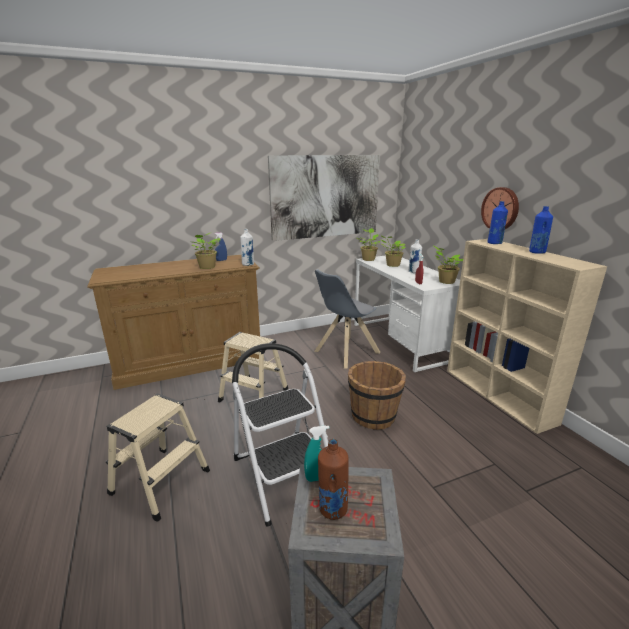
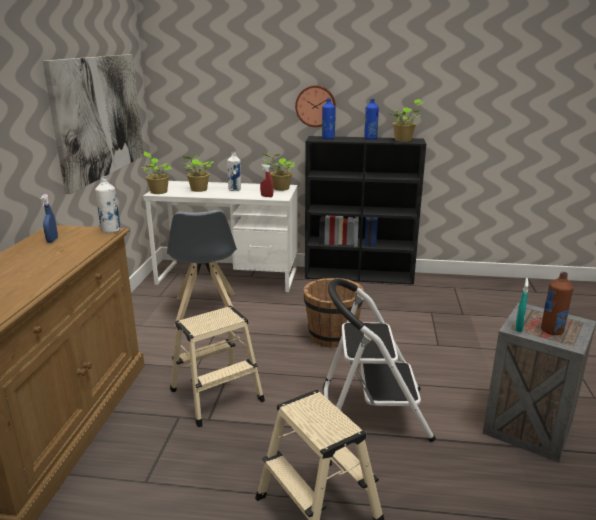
camera: 60 degrees left, 0 degrees up
potted plant [192,232,220,269] -> potted plant moved to [390,99,424,142]
beige bookcase [447,239,607,434] -> black bookcase [305,136,426,285]

